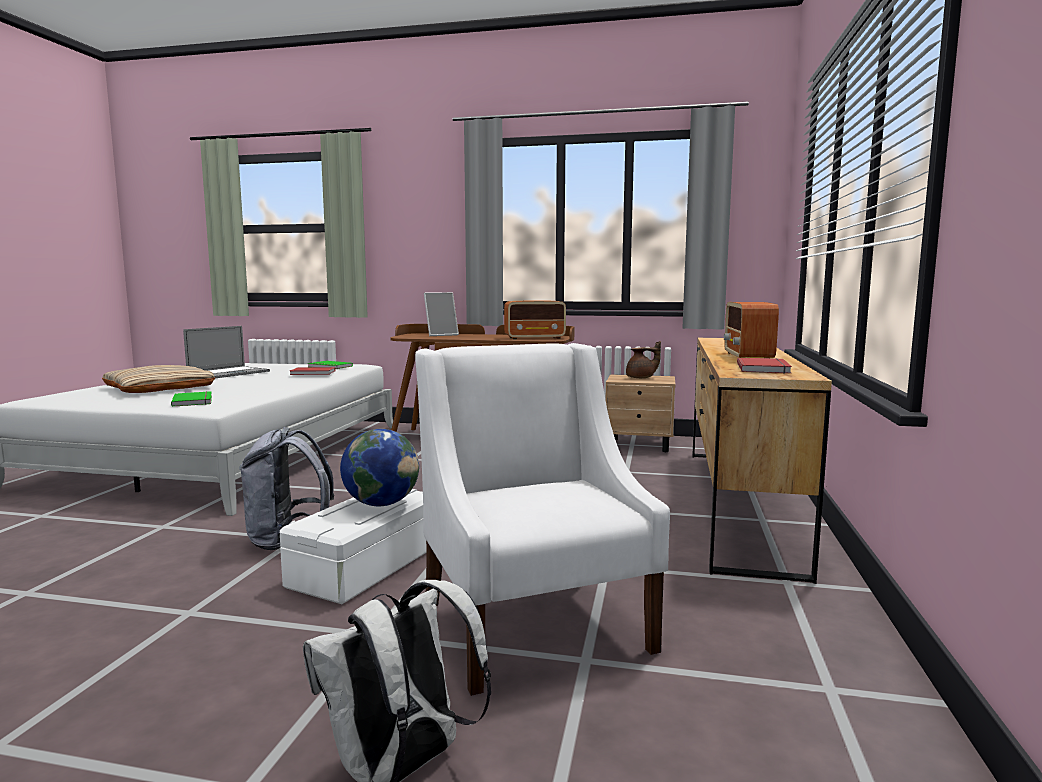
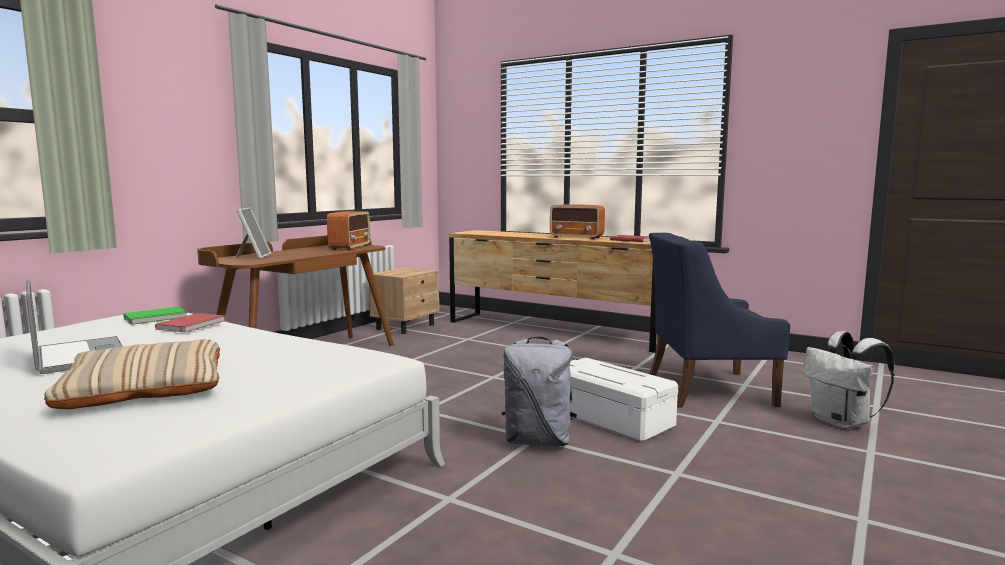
camera: 70 degrees left, 0 degrees up
green book [171,391,212,407] -> none
globe [340,429,419,506] -> none
white armchair [415,343,670,696] -> blue armchair [649,233,790,407]
brown teapot [626,341,661,378] -> none

